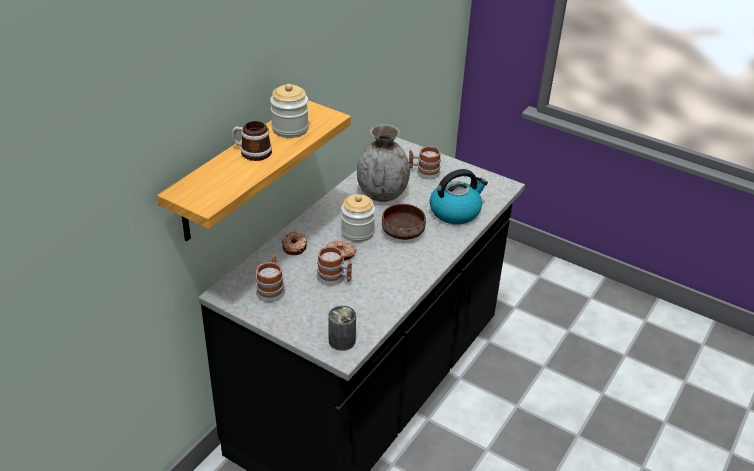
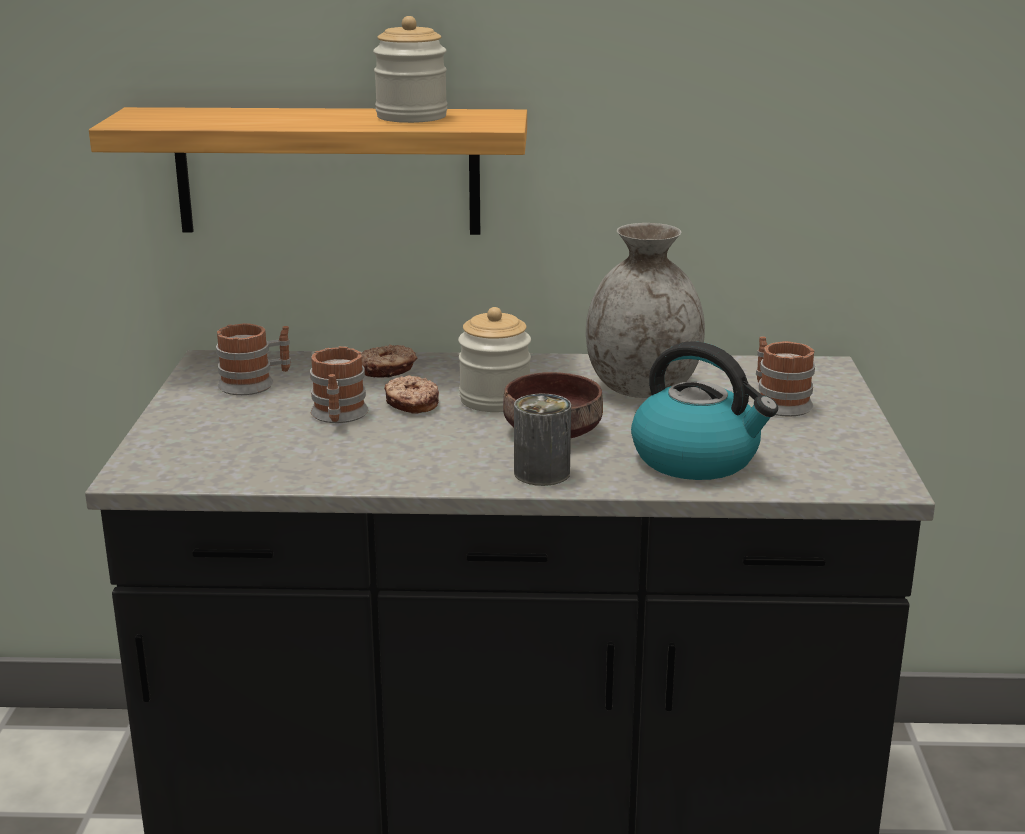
camera: 60 degrees right, 15 degrees down
mug [232,121,272,161] -> none
can [329,305,356,351] -> can moved to [514,393,571,486]

